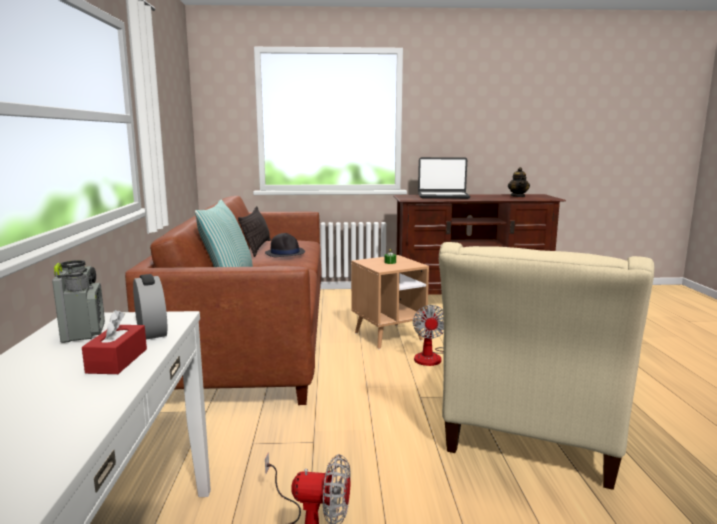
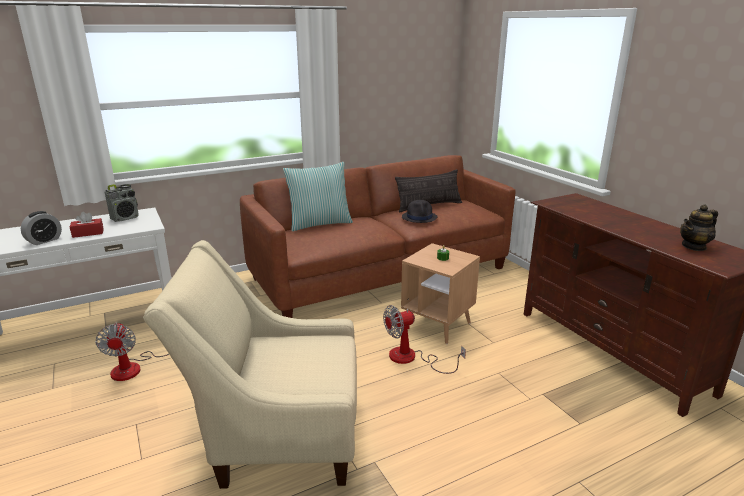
camera: 65 degrees right, 10 degrees up
alarm clock [133,274,167,340] -> alarm clock moved to [21,211,62,245]
laptop [418,157,471,199] -> none

